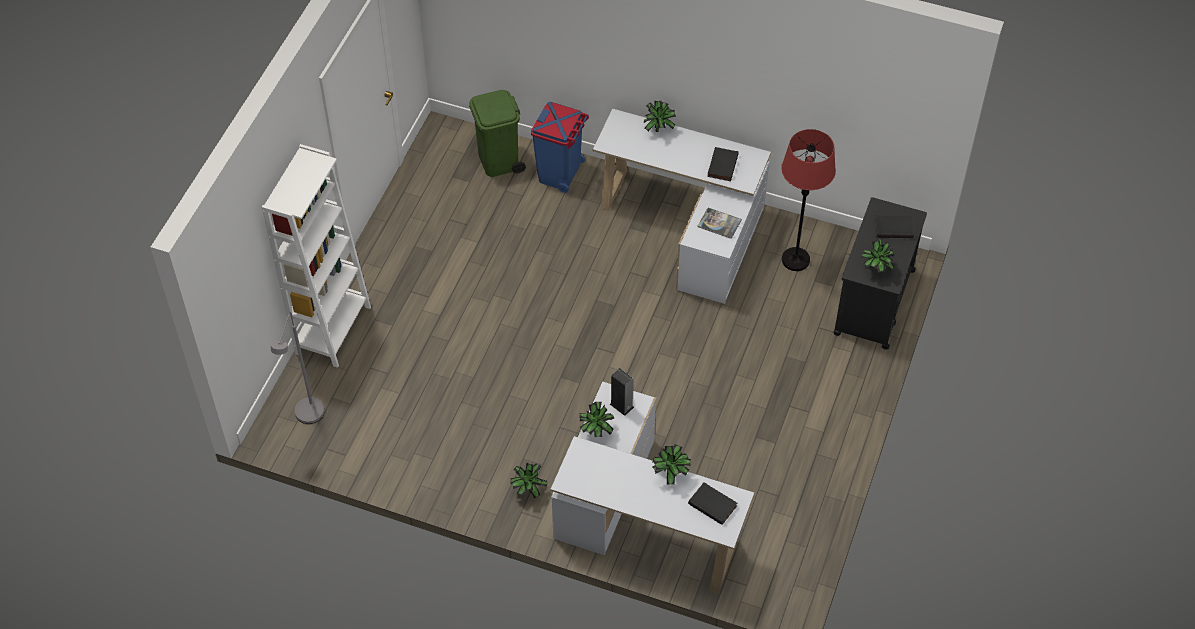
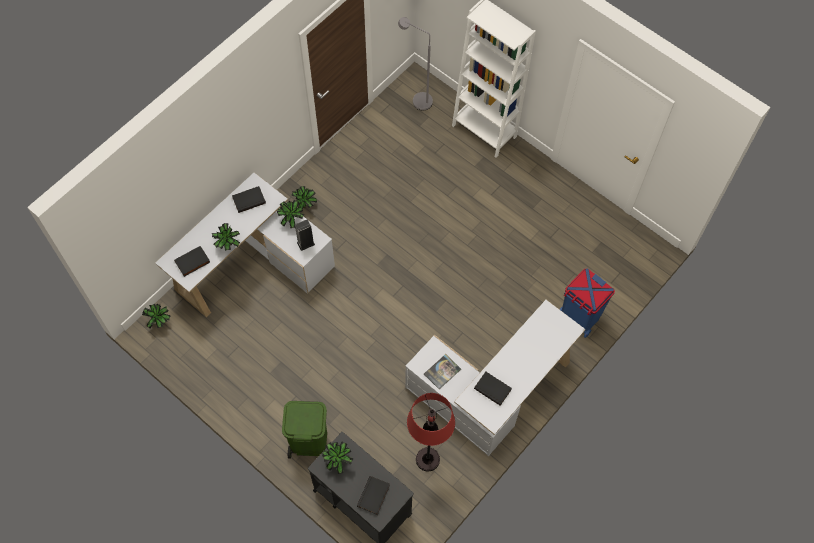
camera: 110 degrees right, 10 degrees up
green trash can [469,90,526,177] -> green trash can moved to [282,401,327,459]
potted plant [644,101,676,132] -> potted plant moved to [142,303,171,328]
none -> black book [232,186,266,213]

